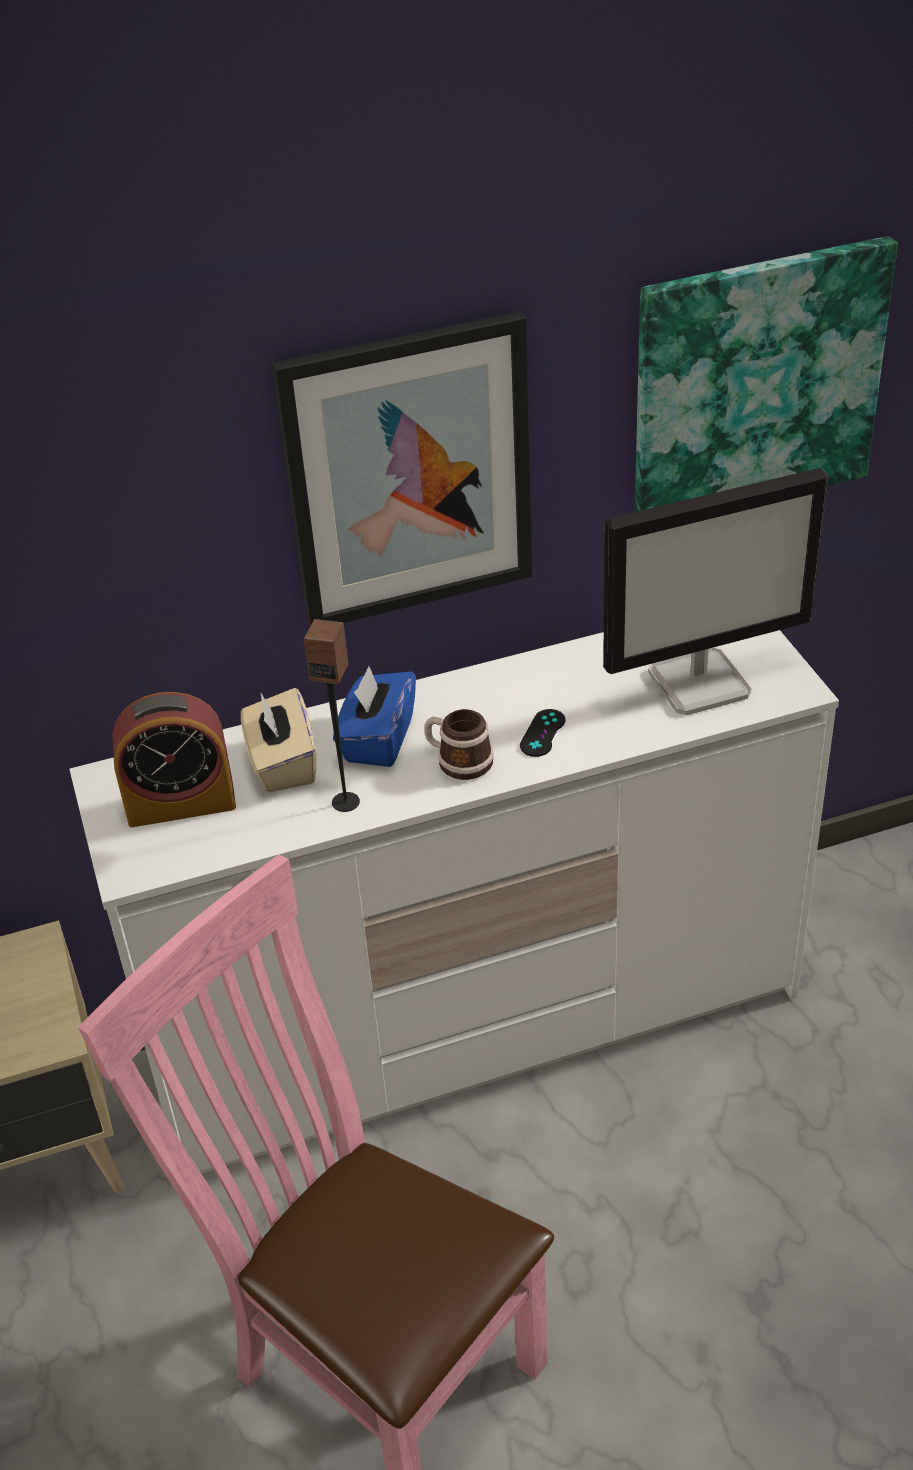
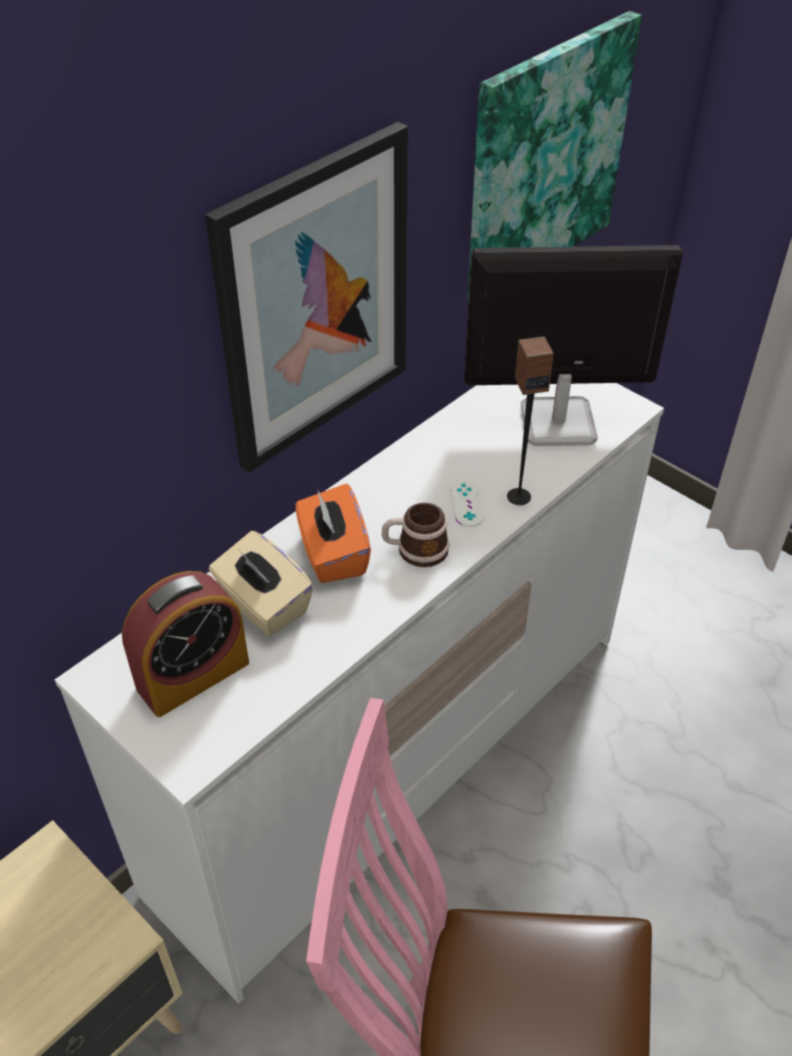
camera: 30 degrees left, 5 degrees up
speaker [304,619,360,812] -> speaker moved to [507,336,554,505]
blue tissue box [333,666,416,767] -> orange tissue box [295,484,371,583]
black game controller [520,709,565,757] -> white game controller [450,480,484,527]
monitor [603,468,828,715] -> monitor turned 135 degrees counterclockwise [464,245,683,446]

